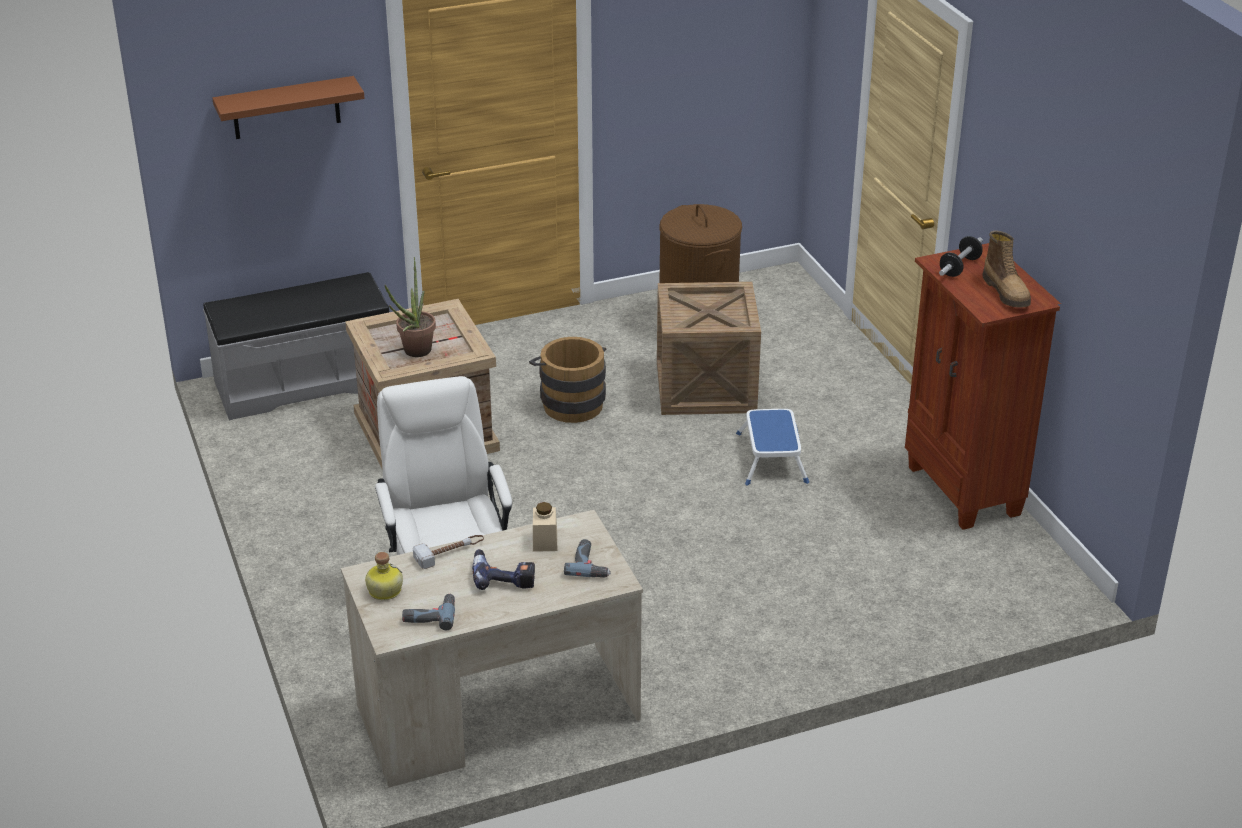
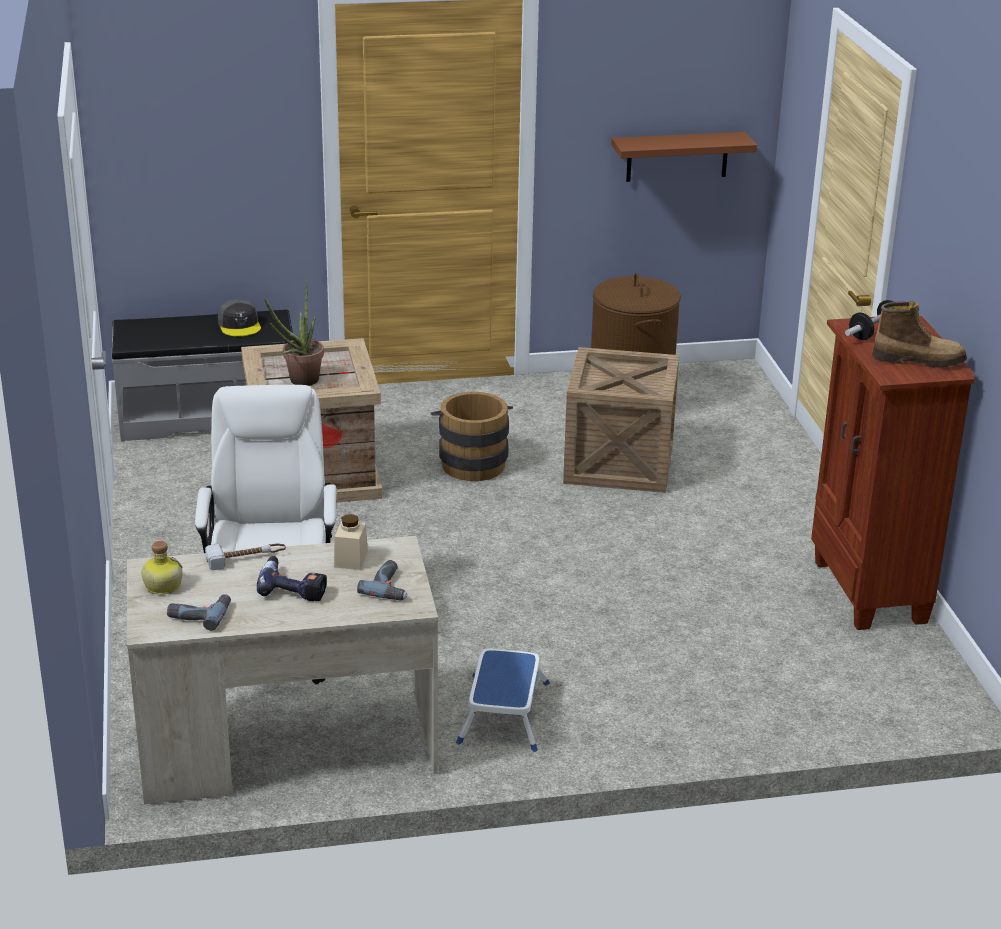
camera: 10 degrees right, 5 degrees down
brown shelf [212,76,365,139] -> brown shelf moved to [611,132,757,182]
blue step ladder [736,409,809,486] -> blue step ladder moved to [456,649,550,752]
boot [982,230,1031,308] -> boot turned 75 degrees counterclockwise [872,301,967,367]
none -> grey cap [218,299,261,336]

